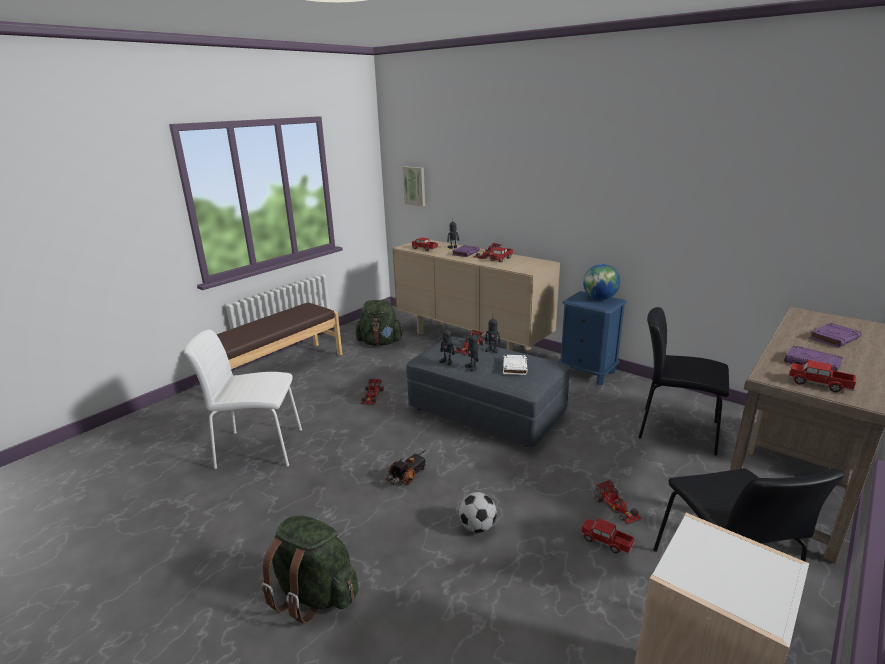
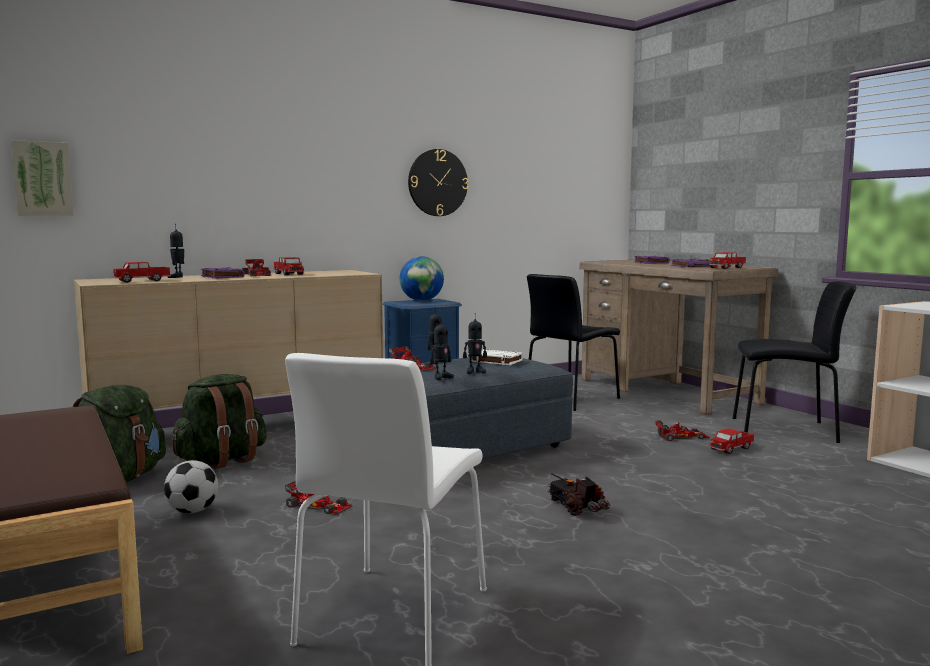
camera: 70 degrees left, 15 degrees down
green backpack [261,515,358,624] -> green backpack moved to [171,374,267,469]
football [459,492,497,533] -> football moved to [164,460,218,513]
none -> wall clock [408,149,468,216]

